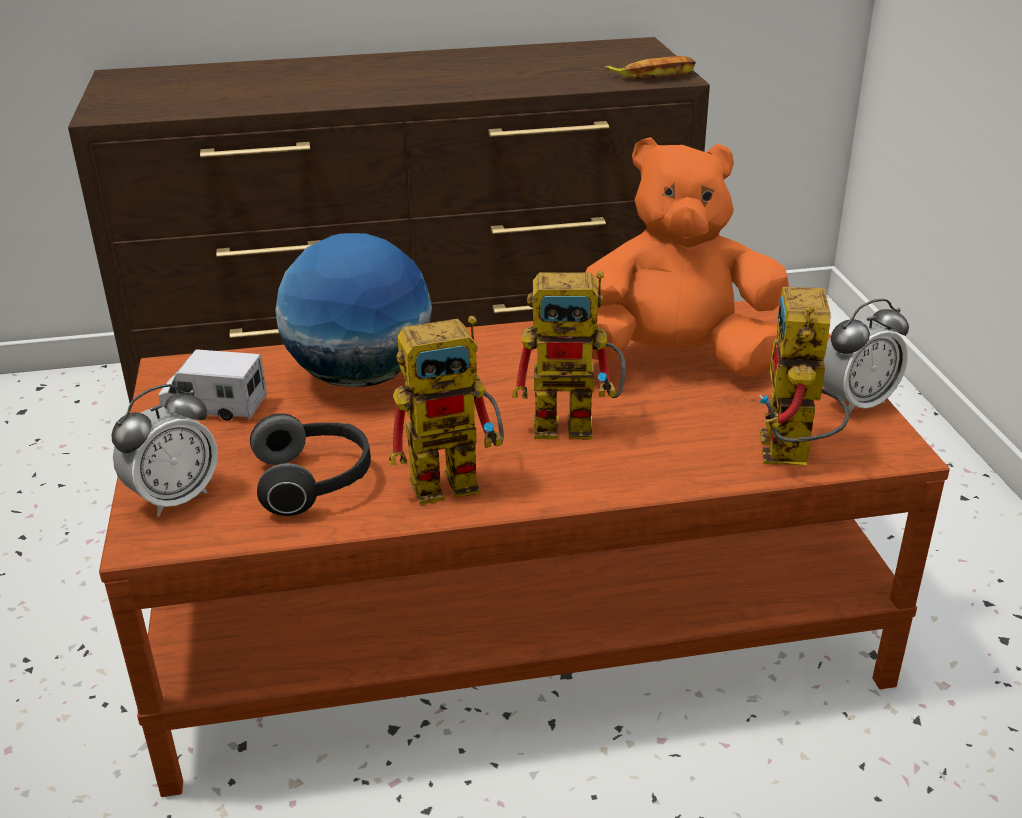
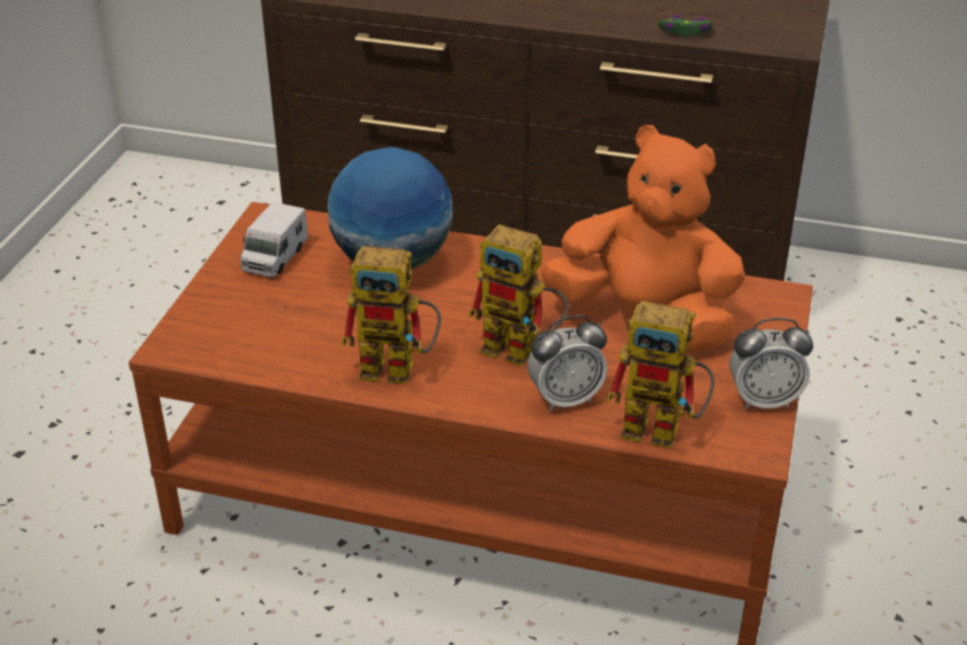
camera: 25 degrees right, 5 degrees up
alarm clock [111,384,218,517] -> alarm clock moved to [527,315,608,411]
toy truck [158,349,267,421] -> toy truck turned 105 degrees counterclockwise [240,202,308,277]
headphones [250,413,371,516] -> none
banana [604,56,696,80] -> none
toy robot [759,287,850,465] -> toy robot turned 105 degrees counterclockwise [606,301,714,449]
none -> green game controller [658,15,713,36]

